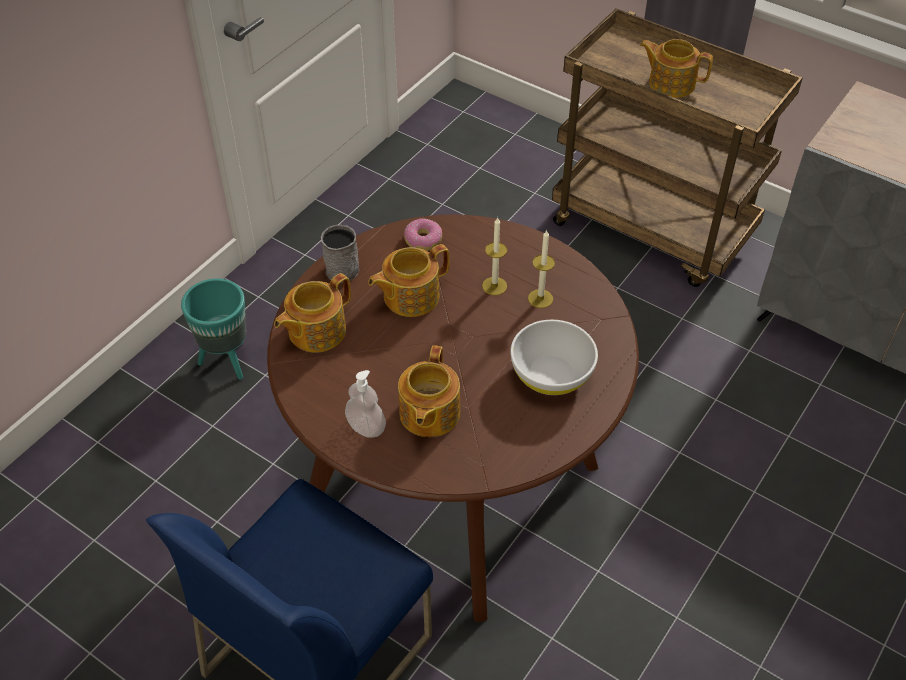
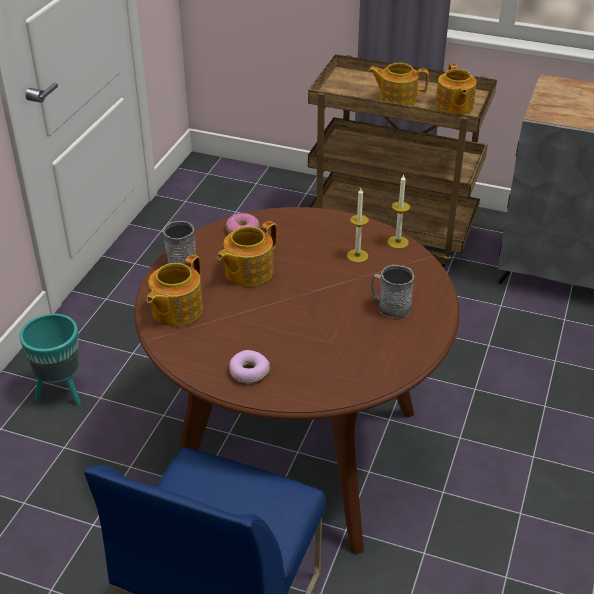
camera: 15 degrees left, 10 degrees down
soap dispenser [345,370,386,438] -> donut [229,350,270,383]
teapot [398,345,460,437] -> teapot moved to [435,63,476,115]
candle [482,217,507,295] -> candle moved to [387,174,410,249]
white bowl [511,319,598,395] -> grey mug [371,265,414,319]

